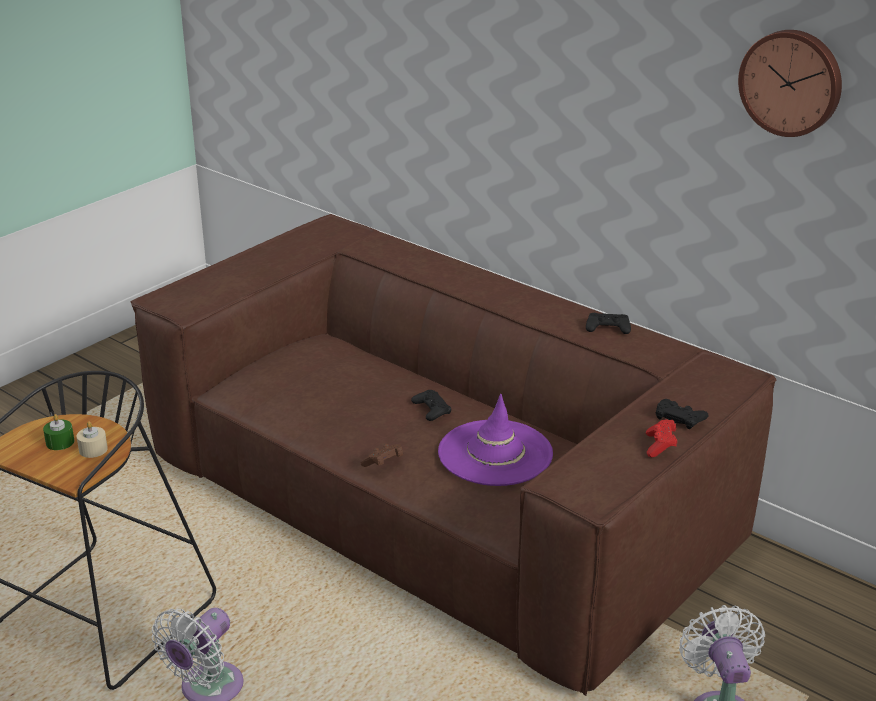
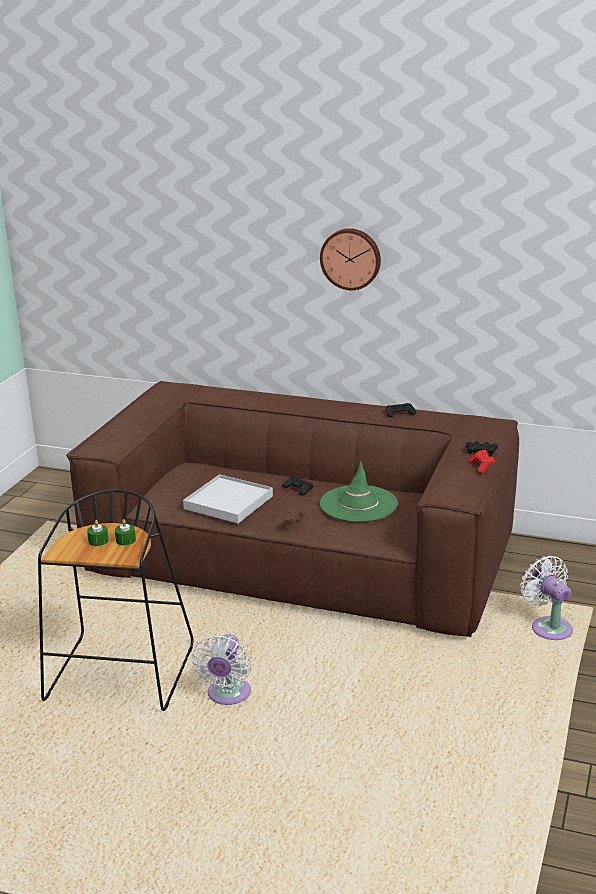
camera: 20 degrees left, 5 degrees down
beige candle [76,421,108,458] -> green candle [115,519,136,545]
purple hat [438,394,553,486] -> green hat [320,461,398,522]
wall clock [738,30,842,137] -> wall clock moved to [320,228,381,290]
none -> white tray [183,474,273,524]

